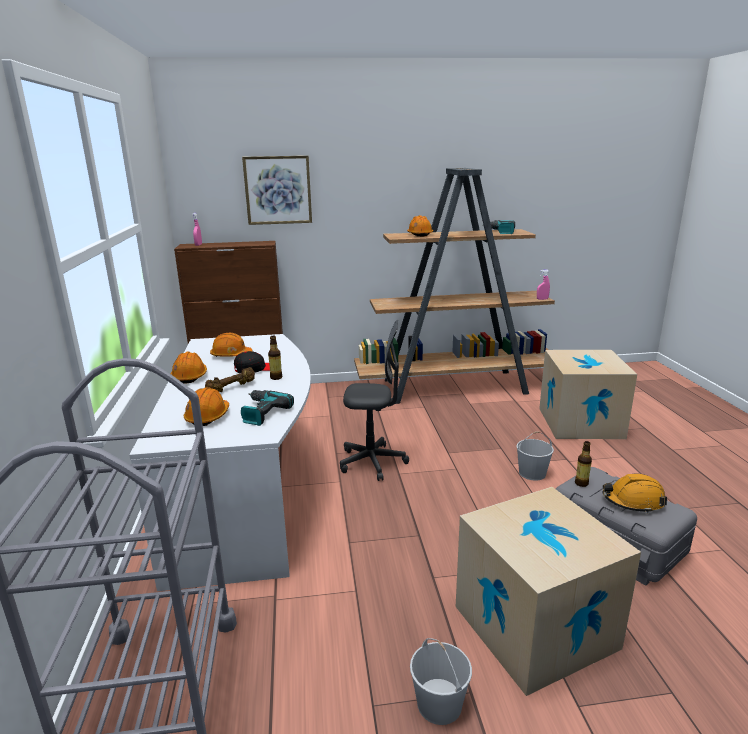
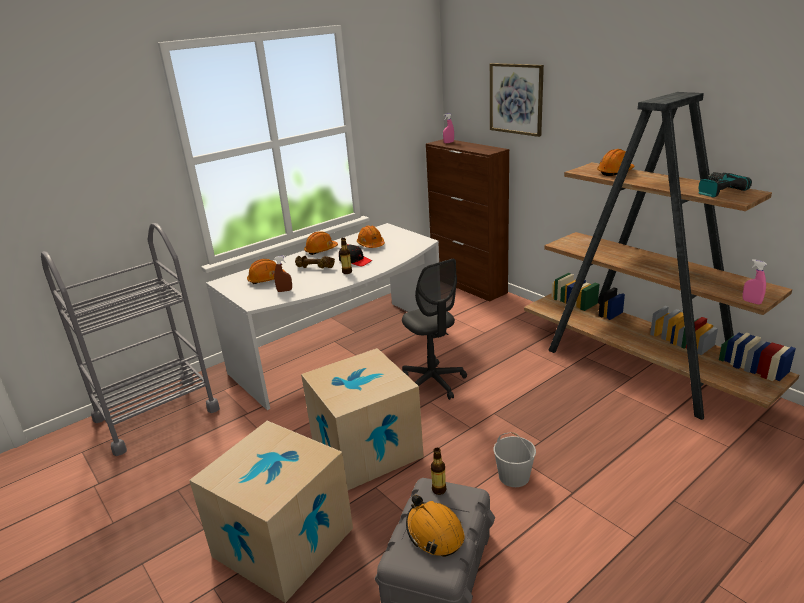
camera: 60 degrees right, 5 degrees up
power drill [241,390,294,426] -> brown spray bottle [274,256,292,292]
white bucket [410,638,472,725] -> none
cardboard box [539,350,637,439] -> cardboard box moved to [301,348,424,490]

